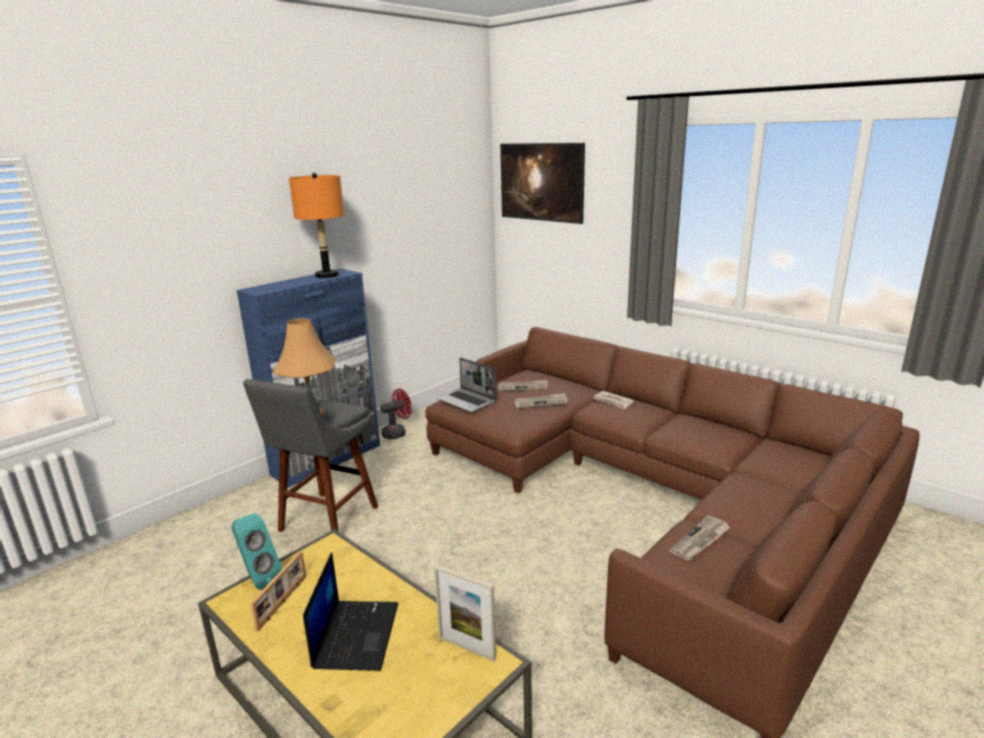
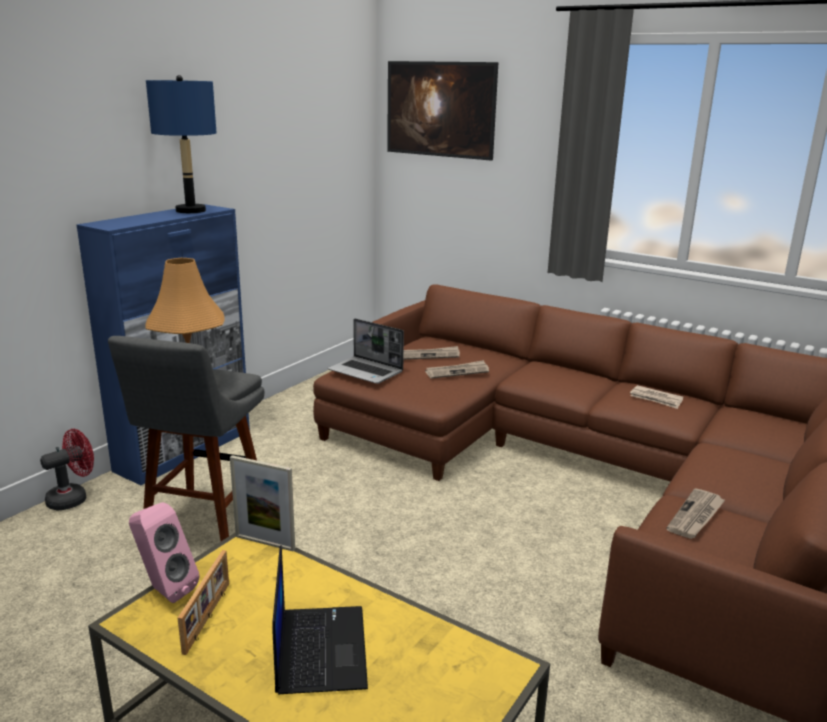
camera: 10 degrees left, 0 degrees up
turquoise speaker [231,513,282,590] -> pink speaker [129,502,200,603]
orange table lamp [289,173,344,278] -> blue table lamp [146,75,216,213]
red fan [380,388,412,439] -> red fan moved to [40,429,94,511]
picture frame [434,565,496,661] -> picture frame moved to [230,455,295,551]
newspaper [594,391,634,409] -> newspaper moved to [630,385,683,409]

